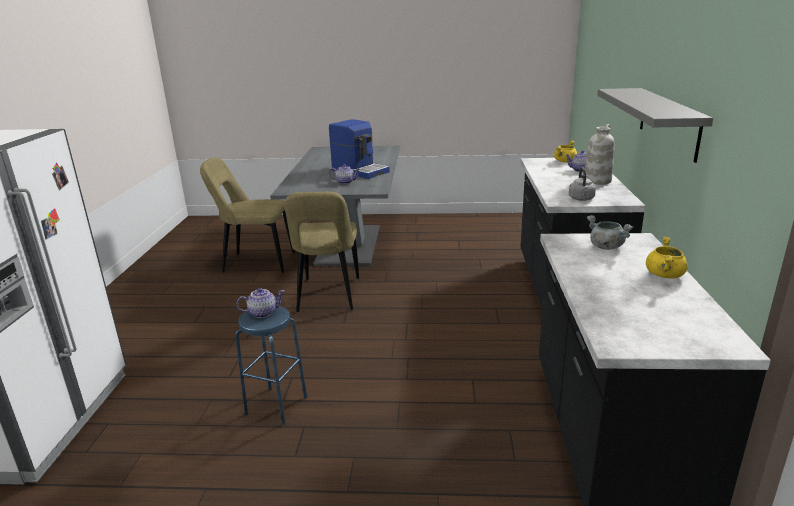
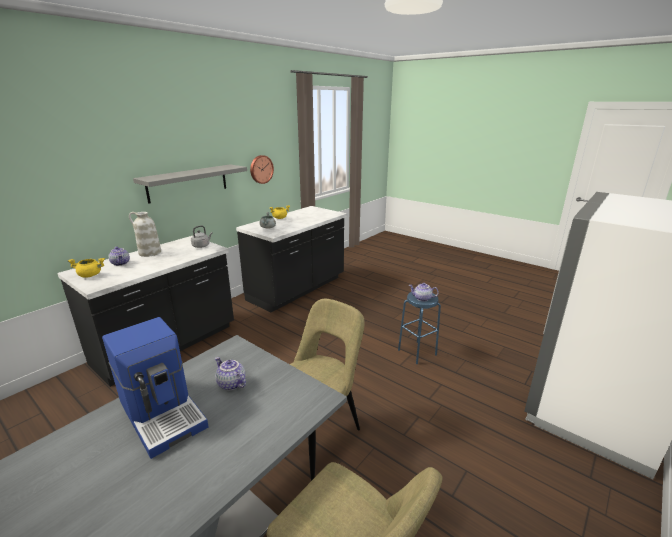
camera: 145 degrees left, 0 degrees up
coffee machine [329,119,390,179] -> coffee machine turned 150 degrees clockwise [102,317,209,459]
none -> wall clock [250,155,274,184]

